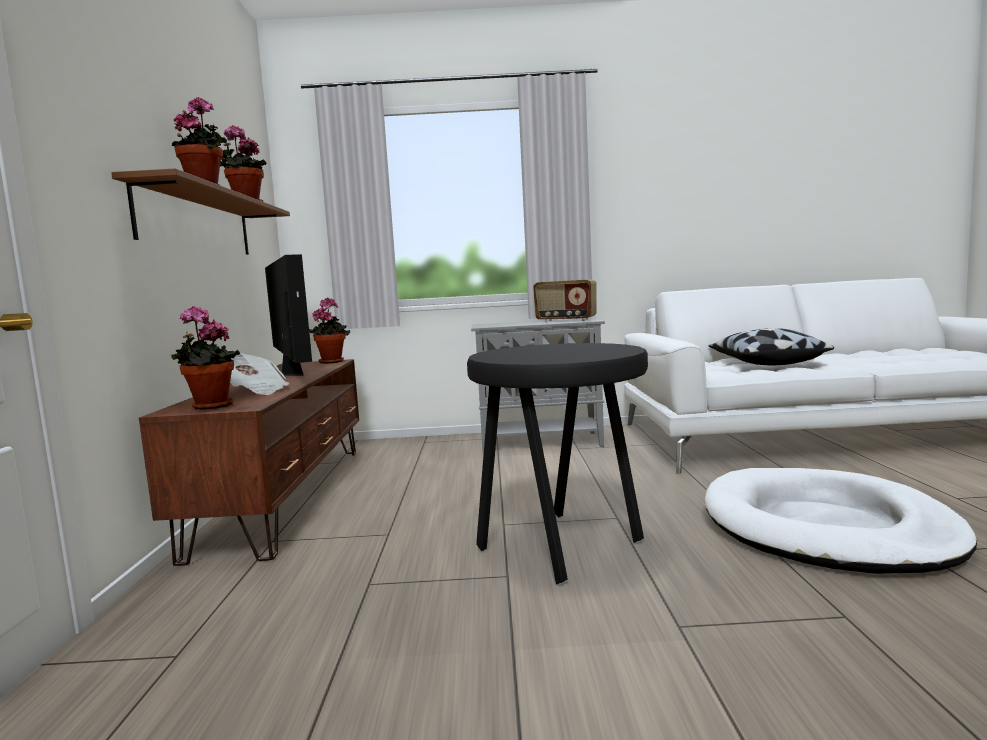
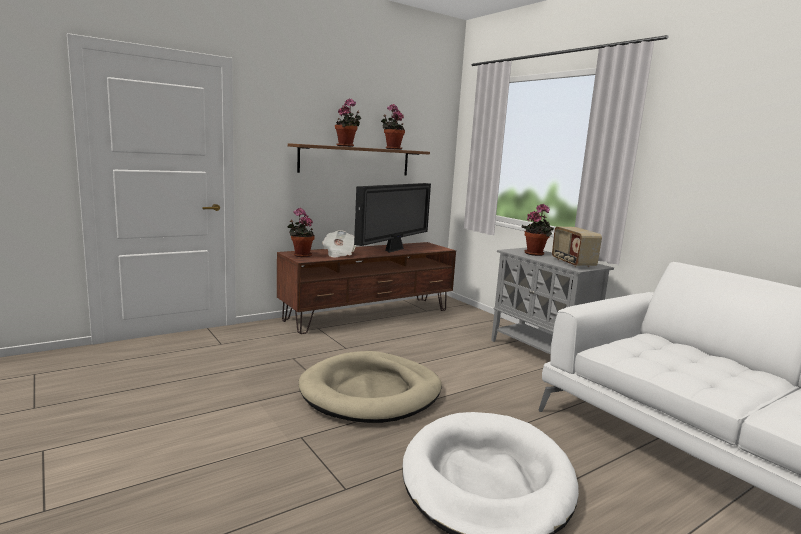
camera: 55 degrees right, 5 degrees up
potted plant [309,298,350,364] -> potted plant moved to [521,204,554,256]
black stool [467,343,648,585] -> beige dog bed [299,351,442,423]
pillow [709,328,834,365] -> none

